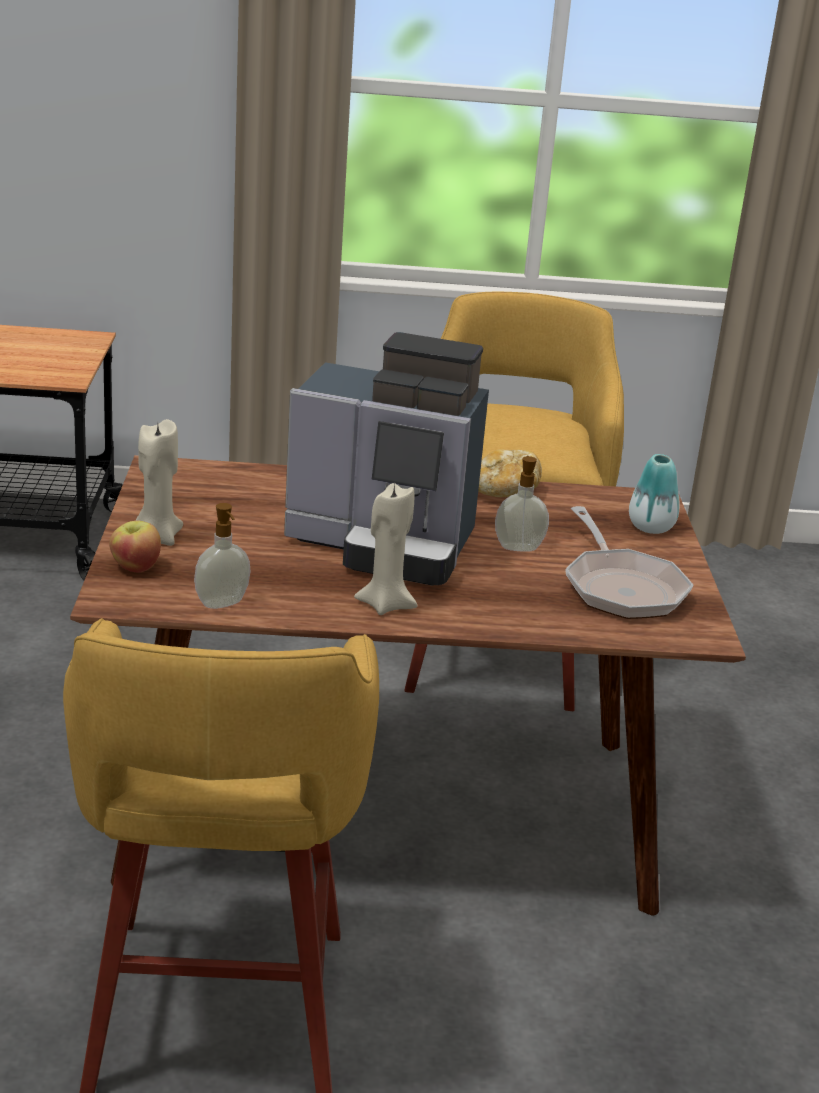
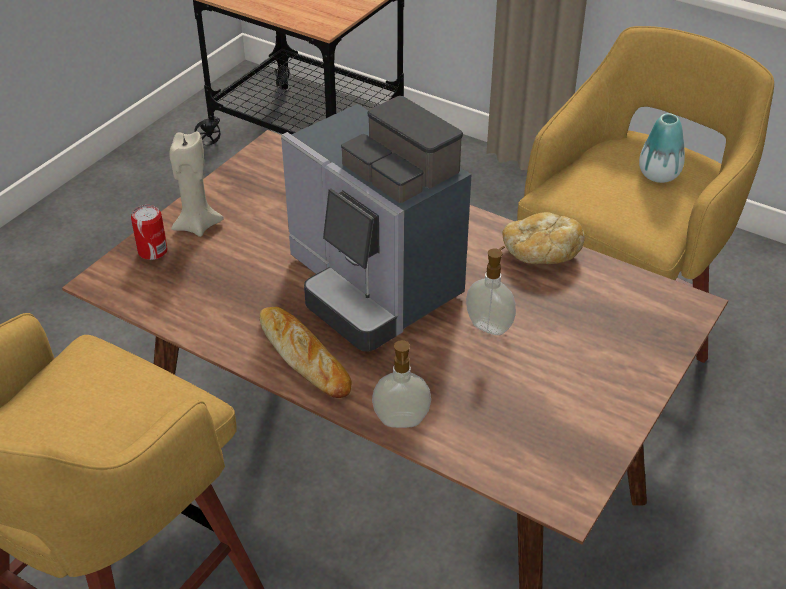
camera: 35 degrees right, 15 degrees up
apple [109,520,161,572] -> can [131,205,168,260]
soap dispenser [194,503,251,609] -> soap dispenser moved to [372,340,431,428]
beige candle [354,483,418,615] -> bread [259,307,351,398]
frying pan [565,506,693,619] -> none
vase [629,454,679,534] -> vase moved to [639,113,685,183]

